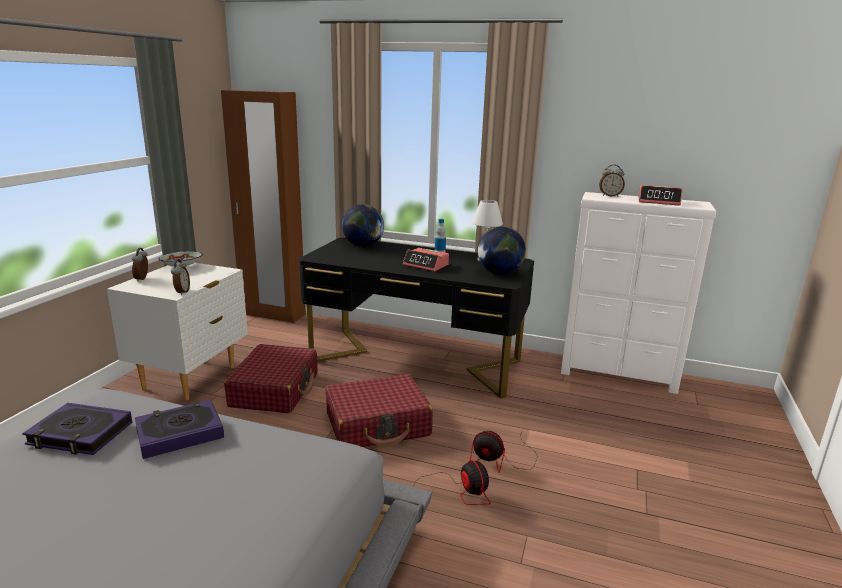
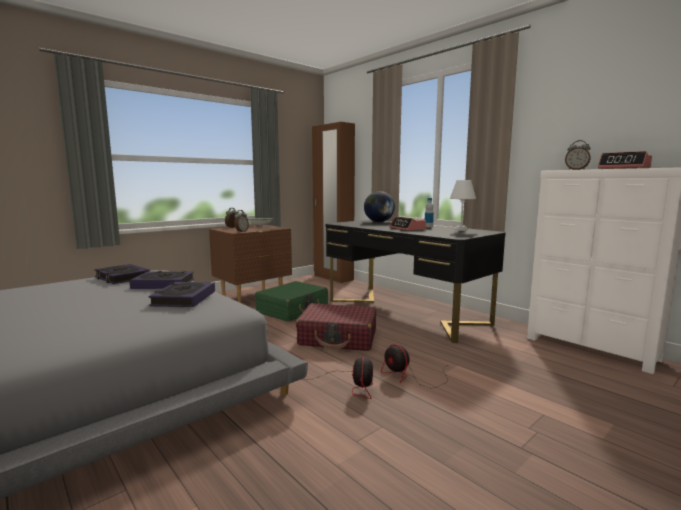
camera: 30 degrees right, 10 degrees down
white nightstand [107,263,248,400] -> brown nightstand [209,225,292,303]
red suitcase [224,344,317,414] -> green suitcase [255,281,328,322]
globe [477,226,526,275] -> none
none -> book [148,282,215,307]

